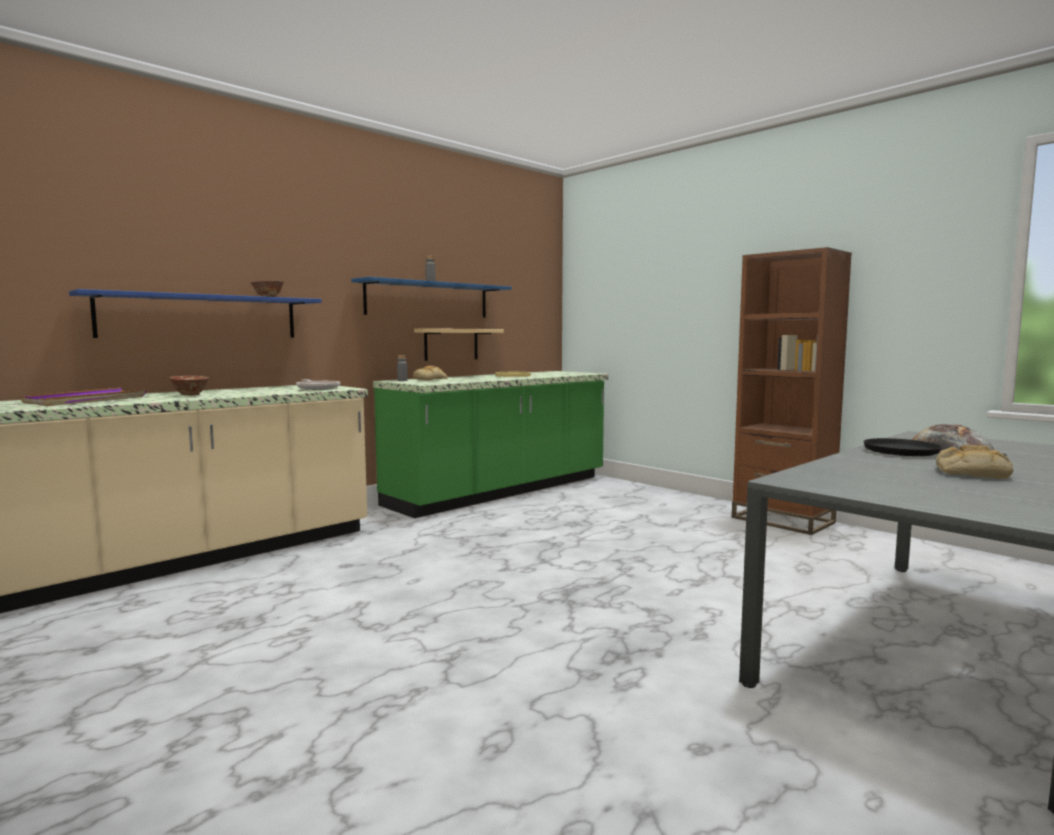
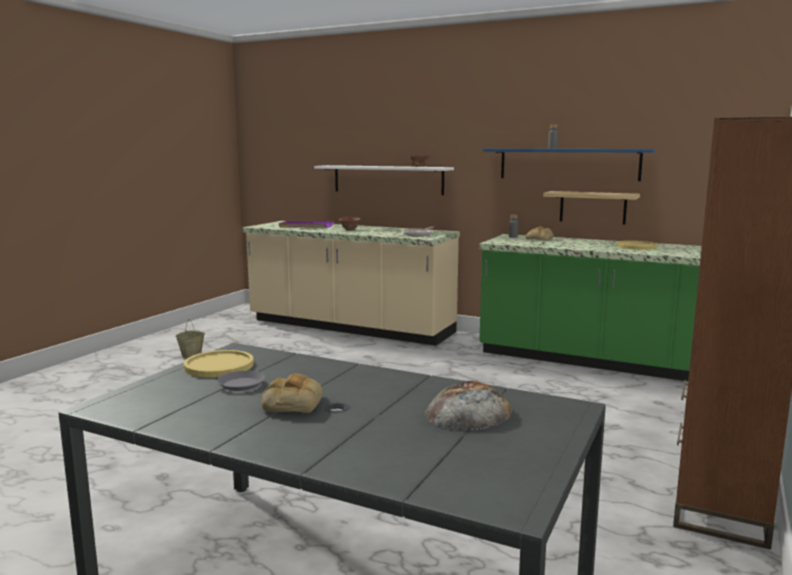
camera: 70 degrees right, 5 degrees up
blue shelf [69,289,322,338] -> white shelf [314,165,454,195]
black frying pan [863,438,1006,456] -> none
none -> beige bucket [176,319,205,358]
none -> yellow plate [184,350,254,378]
none -> grey plate [217,371,265,391]

